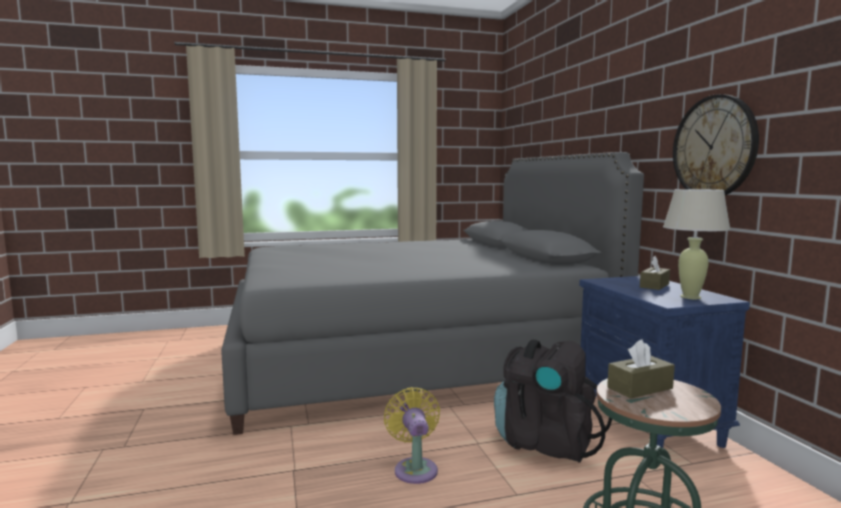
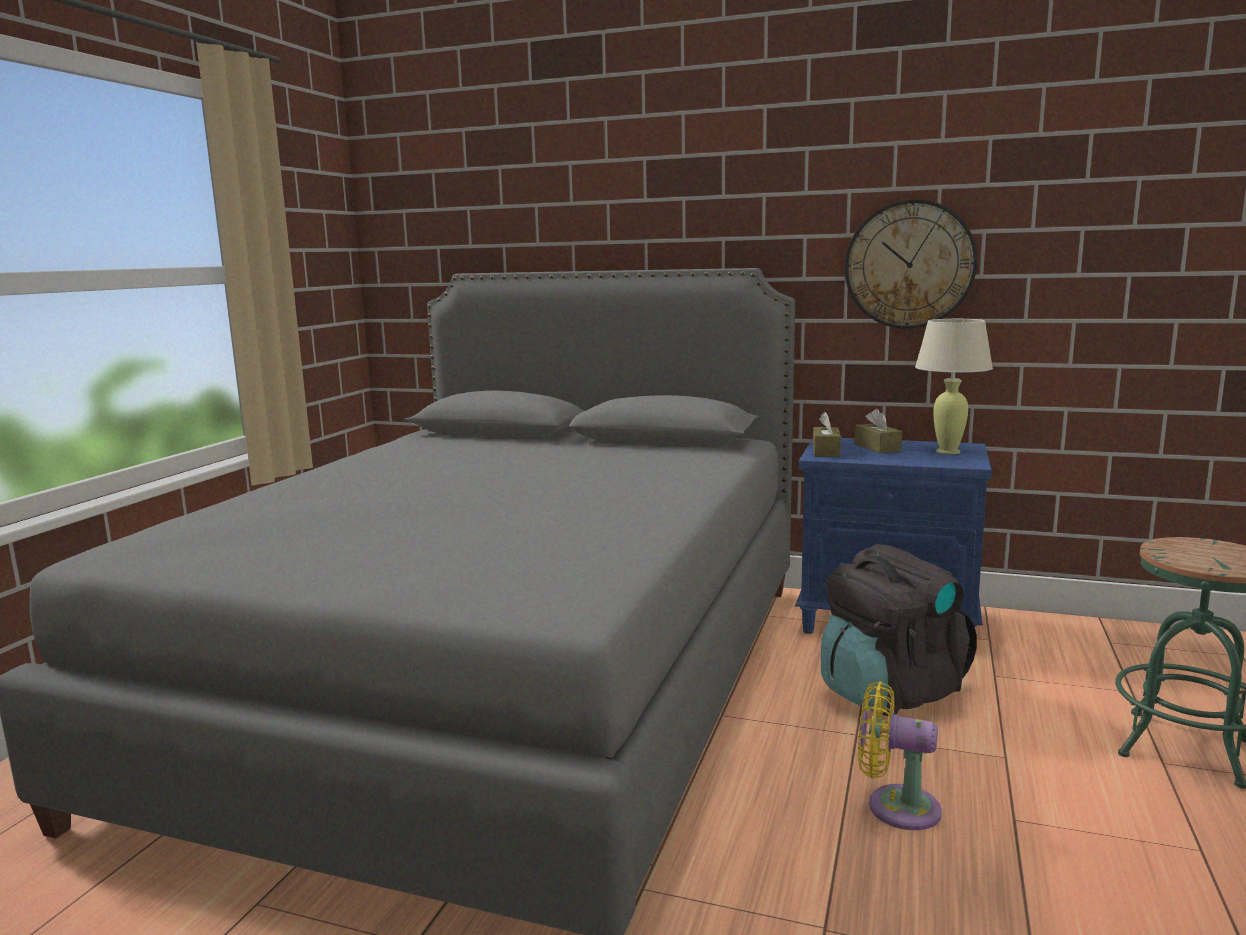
camera: 55 degrees left, 5 degrees up
brown tissue box [607,339,675,399] -> brown tissue box moved to [813,412,841,457]

